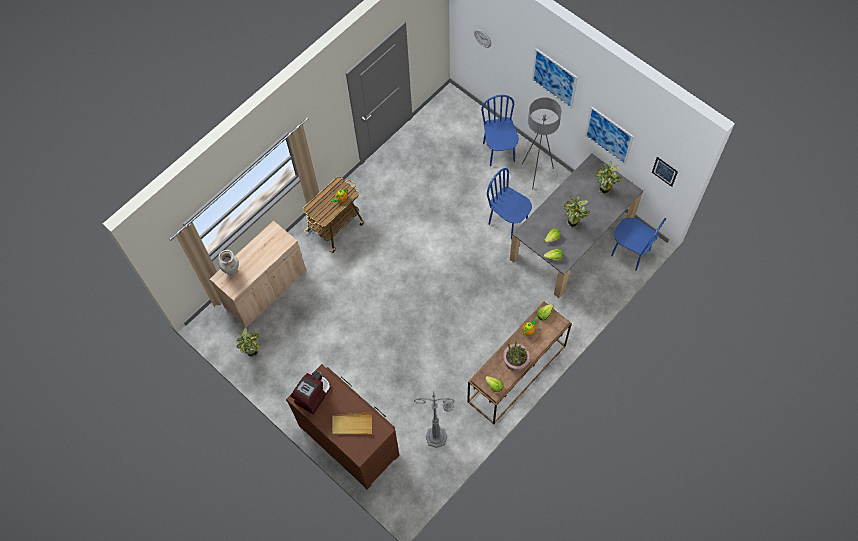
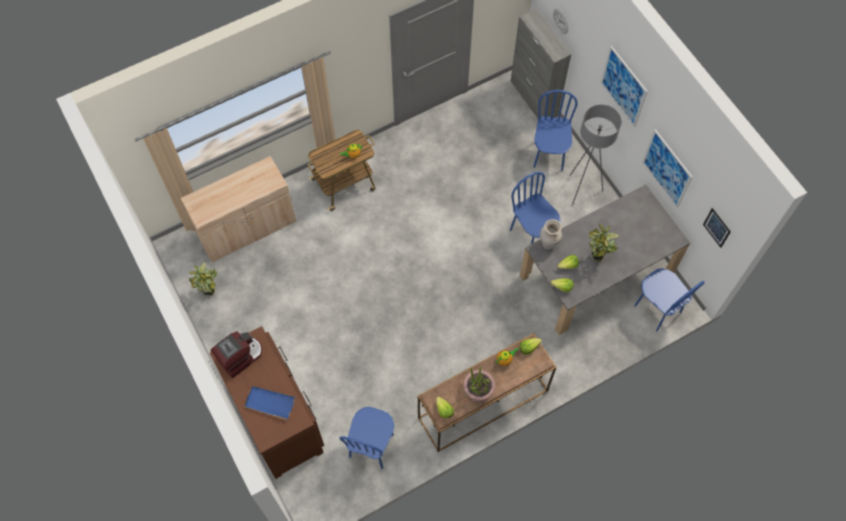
camera: 15 degrees right, 0 degrees up
beige vase [218,250,239,276] -> beige vase moved to [540,219,562,249]
beige tray [332,412,372,435] -> blue tray [244,386,295,420]
grey floor lamp [414,393,455,448] -> blue chair [340,407,394,469]
potted plant [595,161,622,195] -> none
none -> grey cabinet [511,9,571,119]

